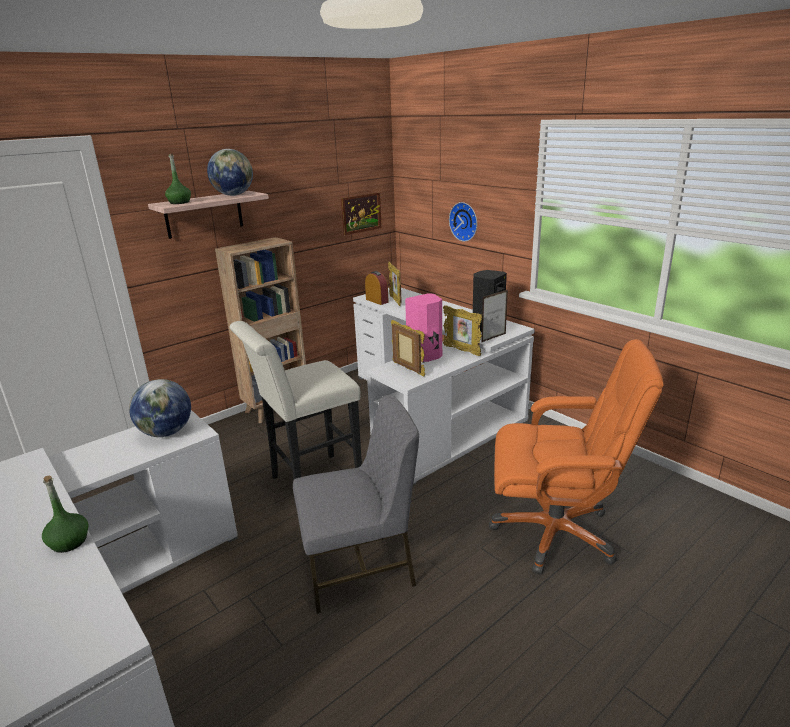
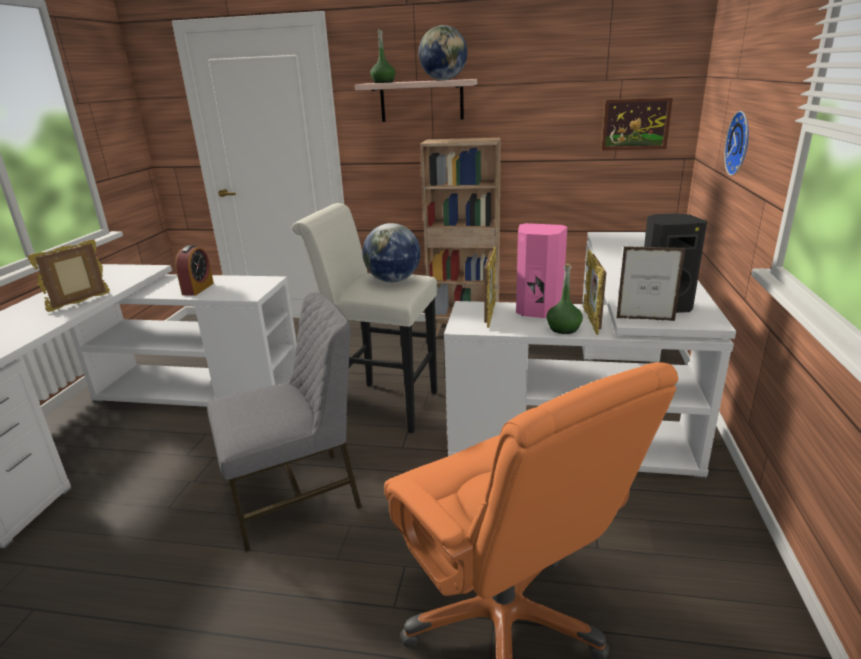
camera: 50 degrees right, 0 degrees up
green bottle [42,476,89,553] -> green bottle moved to [546,263,583,334]
globe [129,379,191,437] -> globe moved to [362,223,421,282]
grey chair [293,395,419,614] -> grey chair turned 60 degrees counterclockwise [207,293,362,552]
alarm clock [365,271,389,305] -> alarm clock moved to [176,245,214,296]
picture frame [388,262,402,306] -> picture frame moved to [28,239,110,312]

